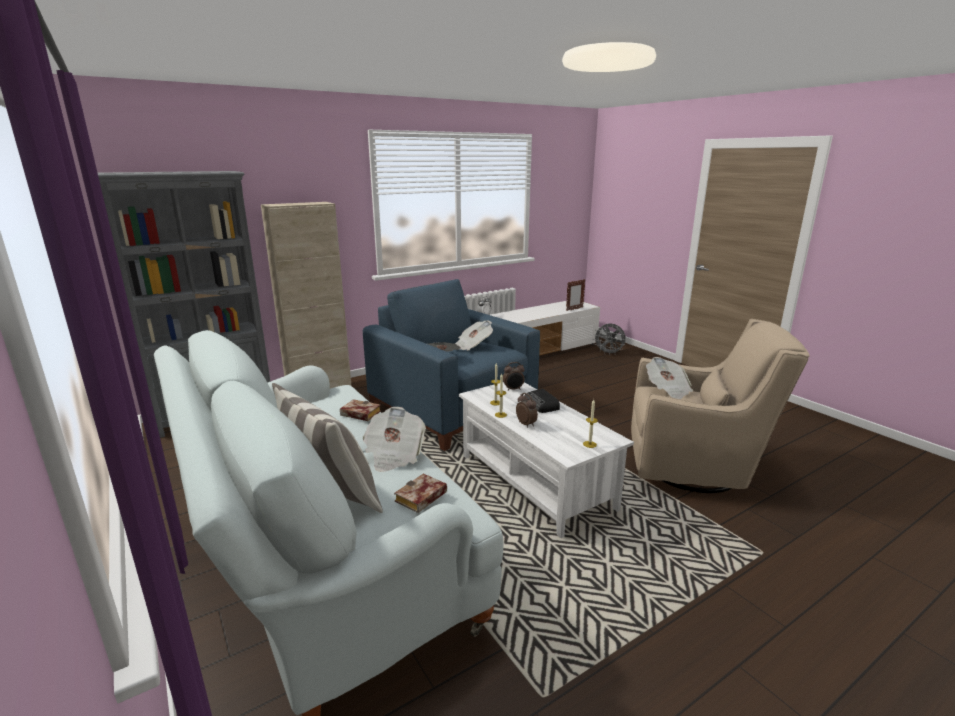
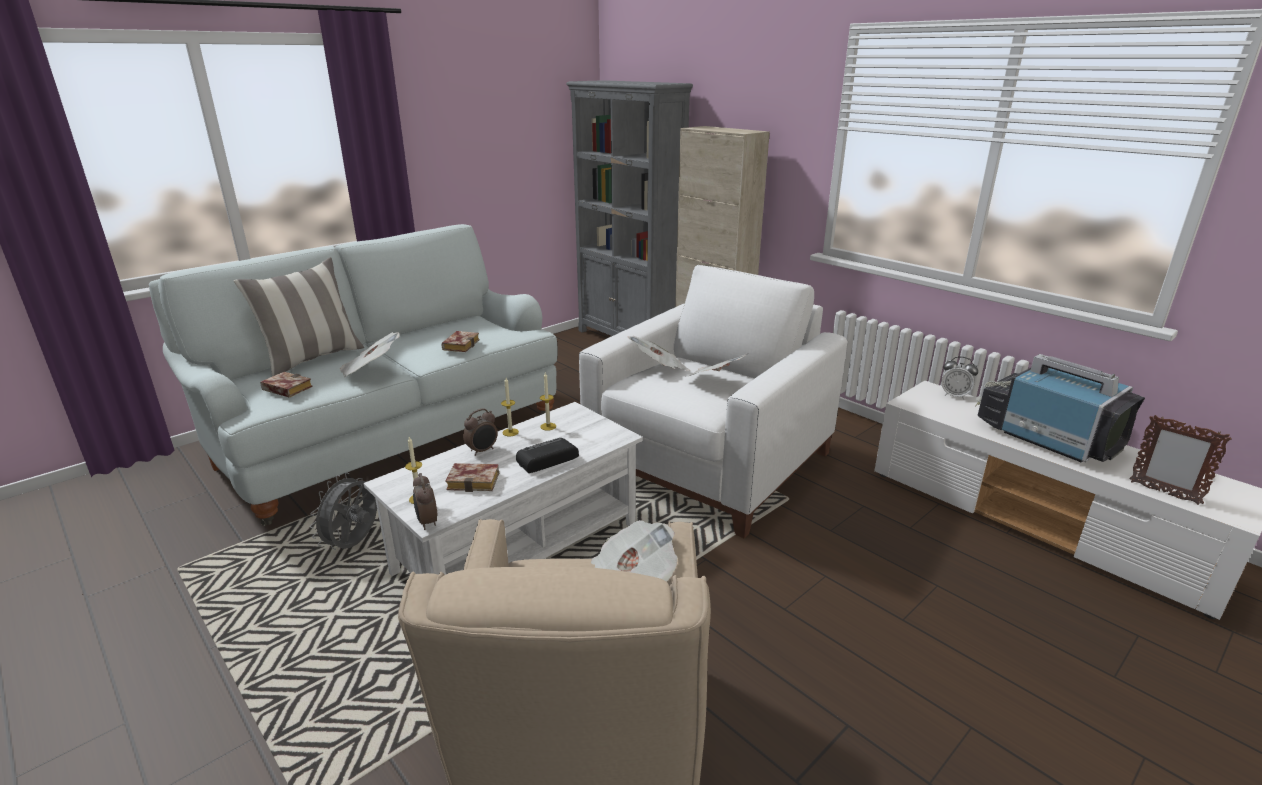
camera: 80 degrees right, 5 degrees up
blue armchair [363,279,540,451] -> white armchair [579,265,847,538]
alarm clock [503,362,525,391] -> alarm clock moved to [413,473,438,530]
grey fan [593,323,626,353] -> grey fan moved to [310,473,377,550]
none -> book [445,463,499,492]
none -> television [975,354,1145,462]

